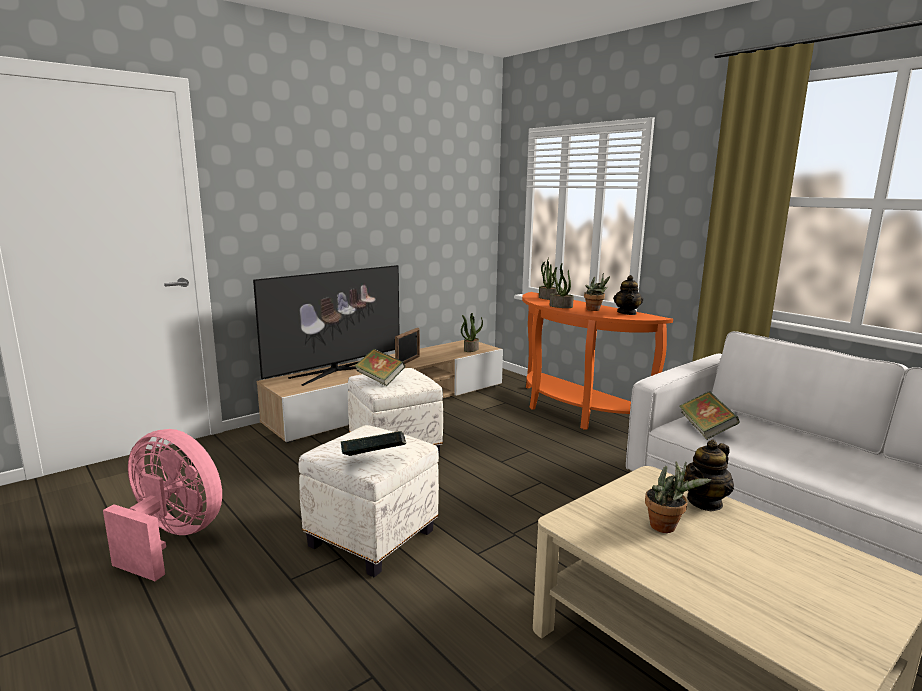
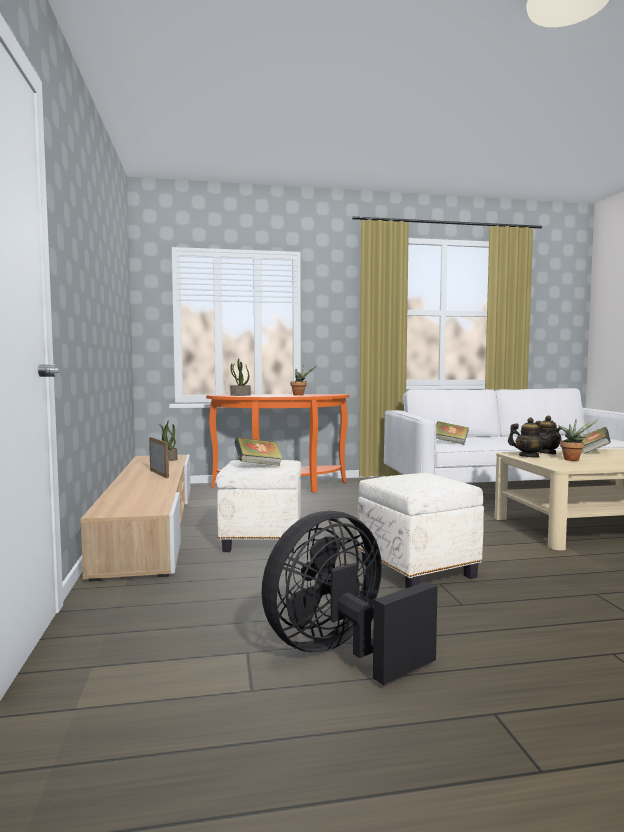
camera: 60 degrees left, 10 degrees down
pink fan [103,429,222,581] -> black fan [262,511,438,685]
television [253,265,400,386] -> none
book [341,431,406,456] -> book moved to [582,427,611,454]
potted plant [550,263,574,308] -> none
teapot [613,275,643,315] -> teapot moved to [508,418,552,457]

